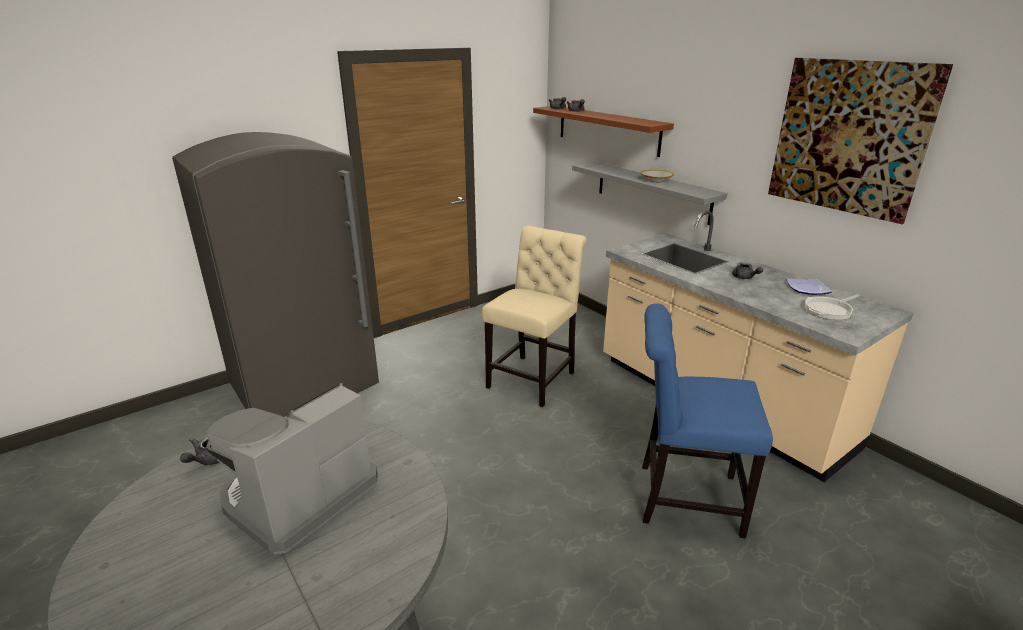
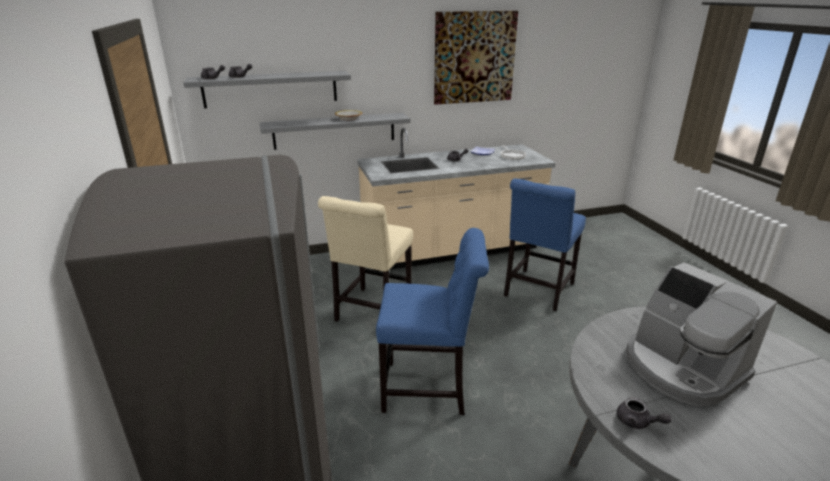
camera: 70 degrees left, 0 degrees up
beige chair [482,226,587,407] -> beige chair turned 120 degrees counterclockwise [318,196,413,322]
brown shelf [533,106,674,157] -> grey shelf [183,71,351,108]
none -> blue chair [376,228,489,415]

